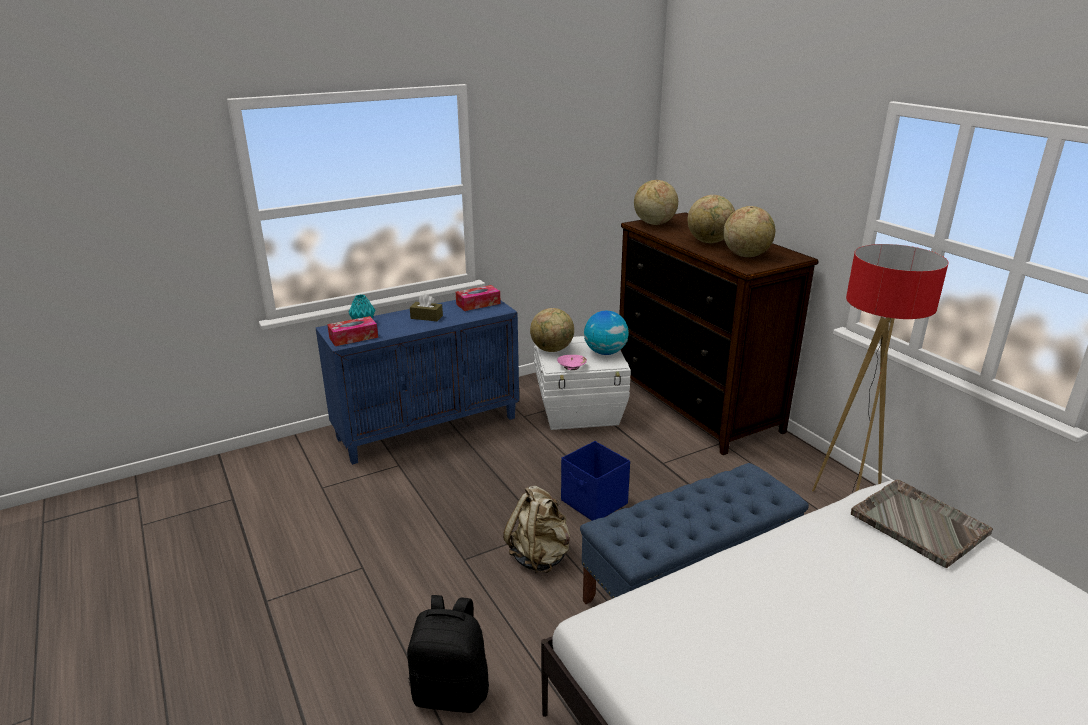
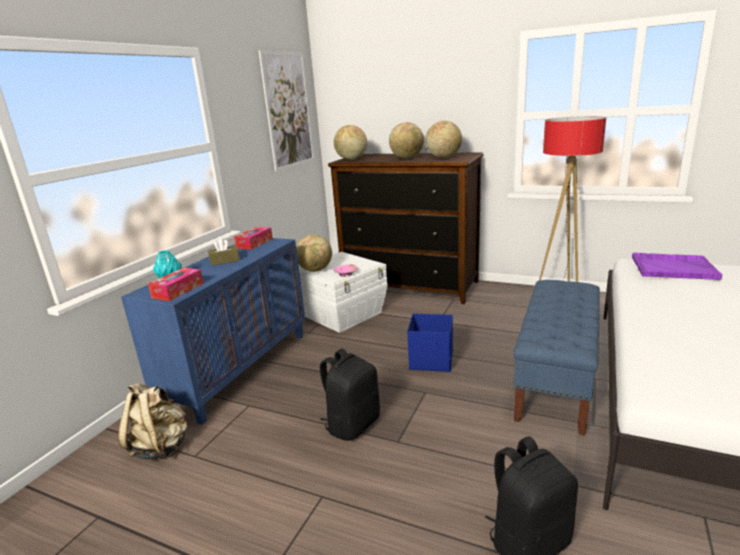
camera: 35 degrees left, 5 degrees down
beige backpack [503,486,570,573] -> beige backpack moved to [118,383,187,460]
globe [584,311,629,355] -> none
grey tray [851,479,993,568] -> purple tray [632,253,722,280]
none -> picture [258,50,314,172]
none -> black backpack [320,349,380,441]

